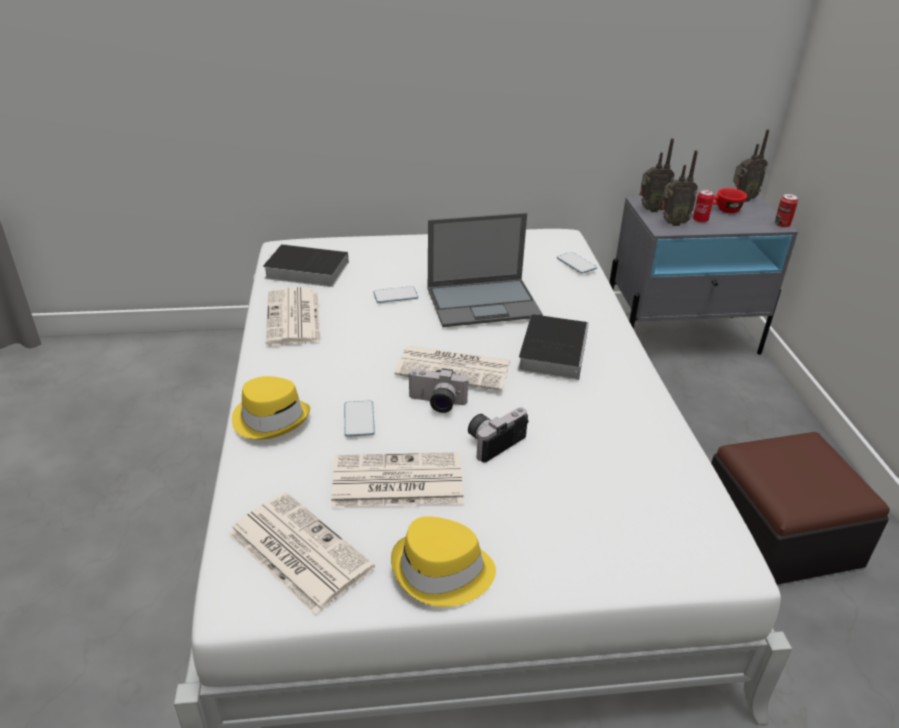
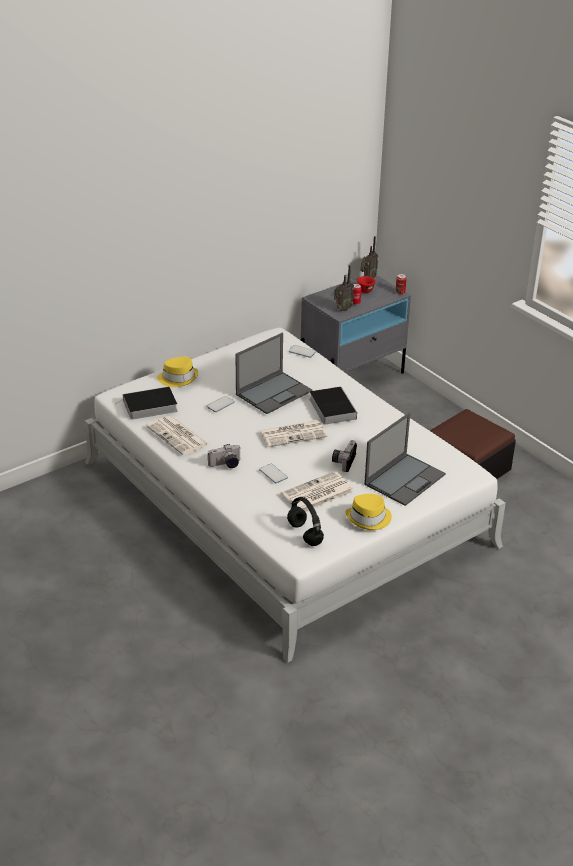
camera: 30 degrees left, 0 degrees up
newspaper [228,492,375,615] -> black headphones [287,497,324,546]
yellow hat [232,376,310,440] -> yellow hat moved to [157,357,198,387]
camera [408,368,469,413] -> camera moved to [208,444,240,468]
radio [640,138,674,212] -> none
none -> laptop [364,413,446,506]

